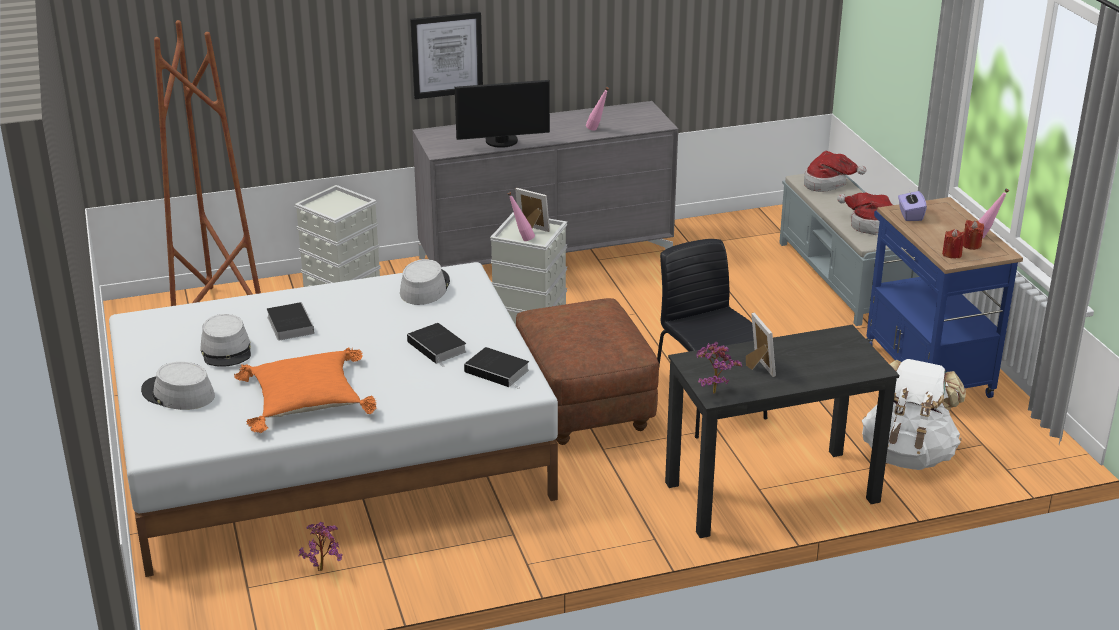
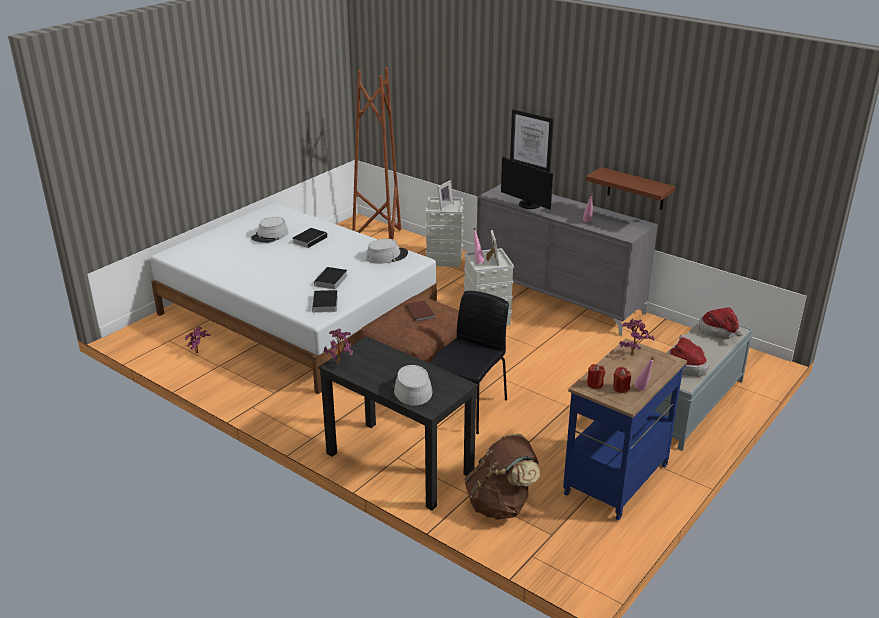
camera: 55 degrees right, 0 degrees up
grey hat [141,362,215,410] -> grey hat moved to [393,365,432,406]
orange pillow [234,347,377,433] -> none
picture frame [746,313,776,377] -> picture frame moved to [437,180,454,211]
white backpack [862,359,966,470] -> brown backpack [465,434,540,520]
purple tissue box [898,191,927,221] -> potted plant [619,319,654,355]
none -> brown book [406,300,435,322]
none -> brown shelf [586,167,675,210]

